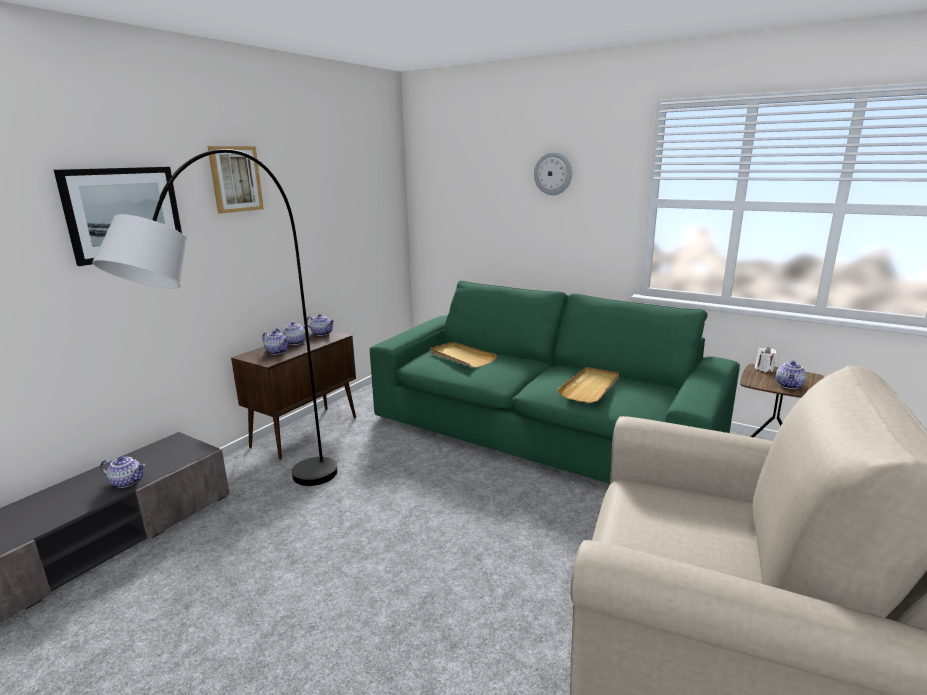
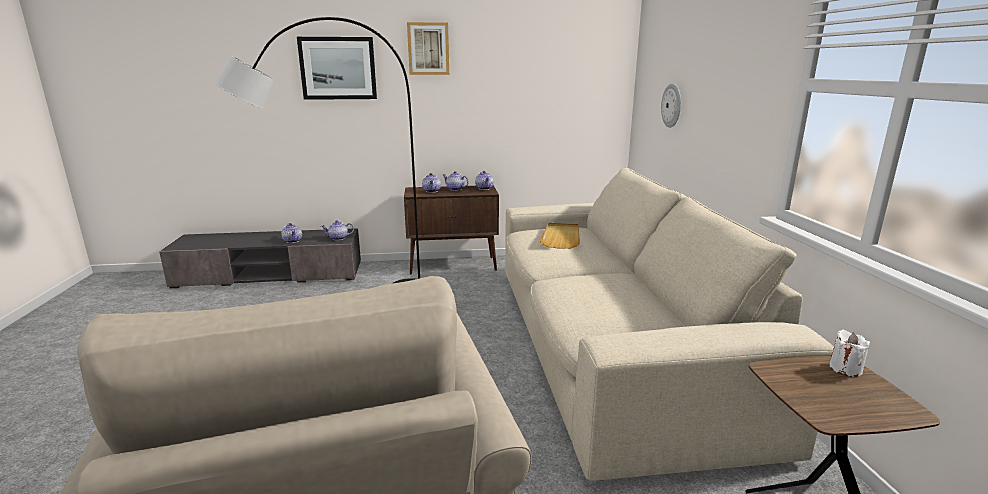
camera: 50 degrees right, 0 degrees up
green sofa [370,281,740,484] -> beige sofa [505,167,834,481]
wall clock [534,152,572,195] -> wall clock moved to [661,84,681,128]
beige tray [557,367,619,403] -> none
teapot [776,360,807,389] -> teapot moved to [321,220,354,240]

